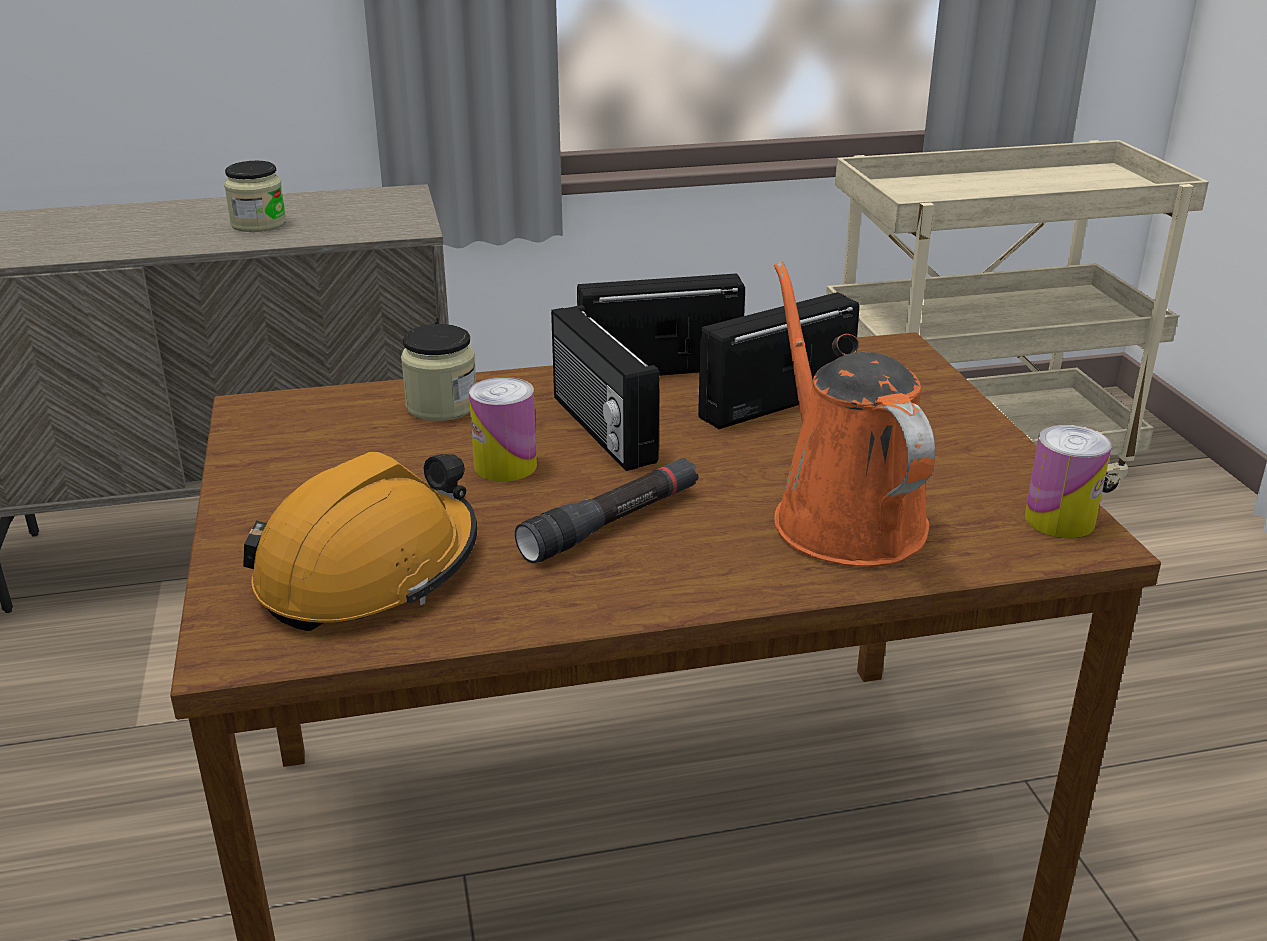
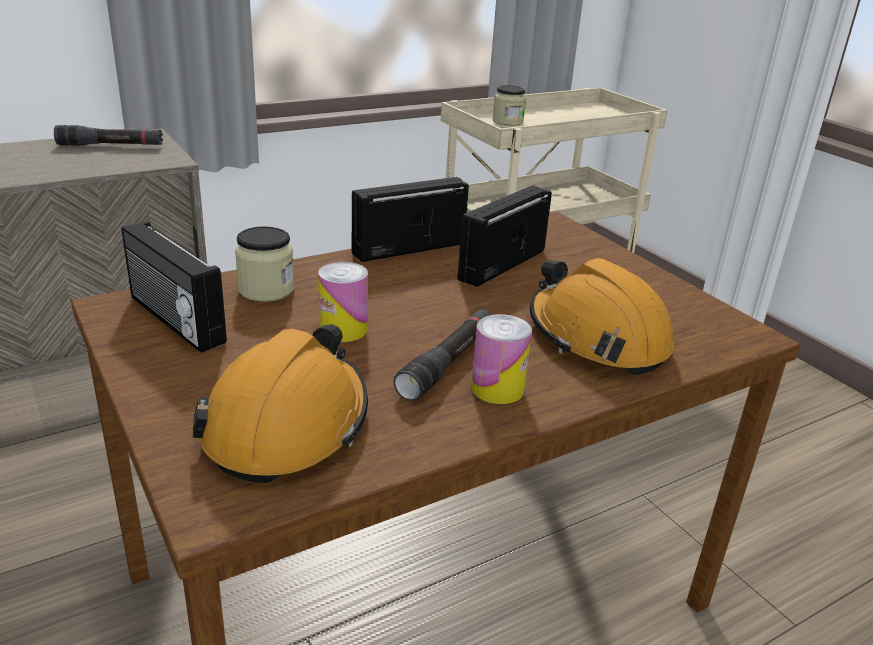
camera: 20 degrees left, 0 degrees up
jar [224,161,286,232] -> jar moved to [492,85,526,126]
radio [551,305,659,471] -> radio moved to [121,221,227,353]
orange watering can [774,261,935,567] -> orange hard hat [530,258,674,375]
can [1025,425,1112,538] -> can moved to [471,314,532,404]
none -> black flashlight [54,125,163,146]

